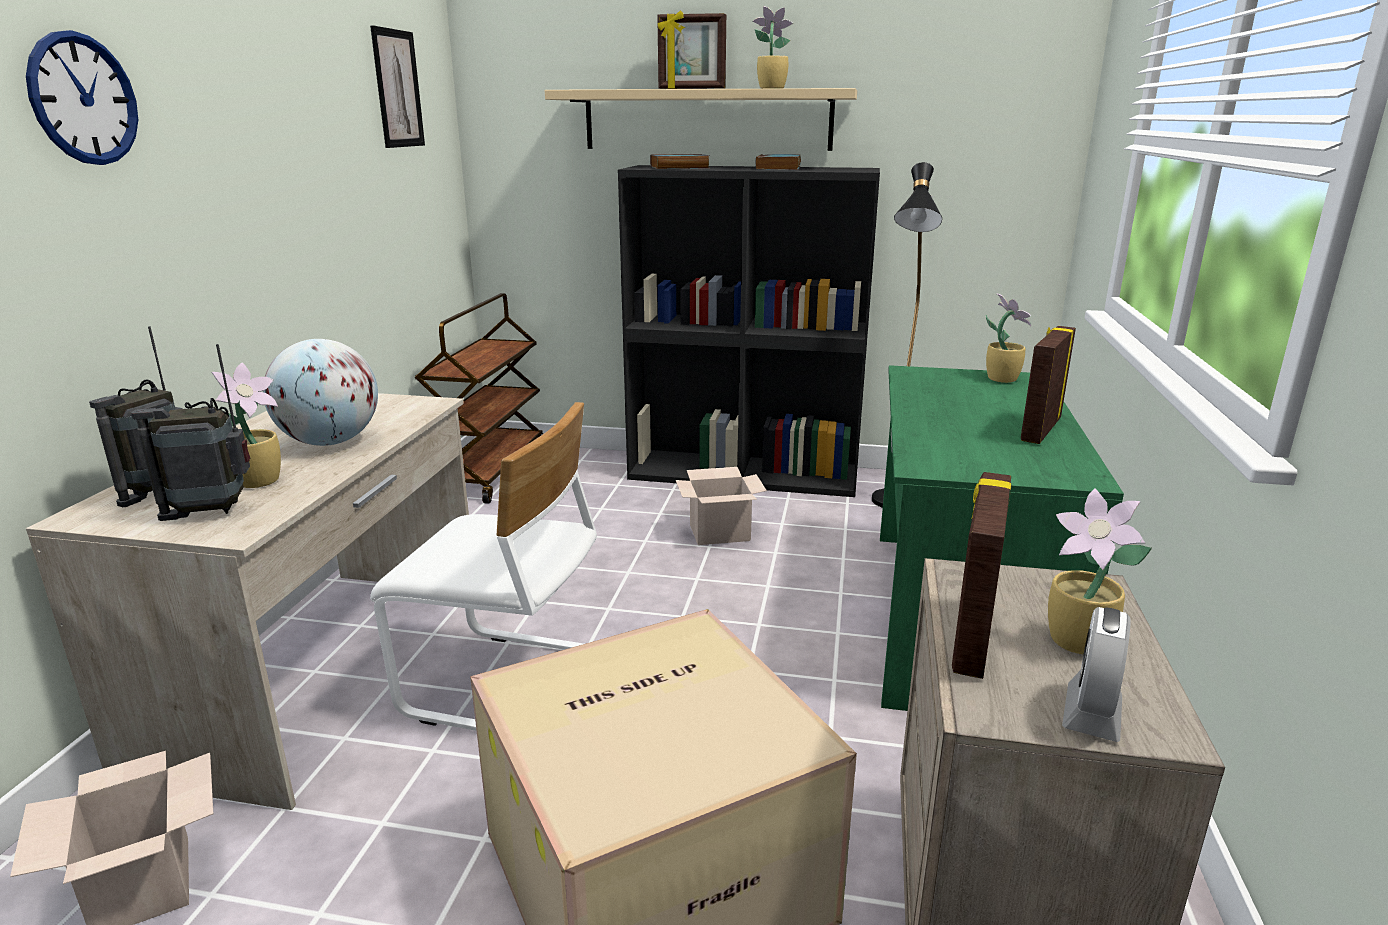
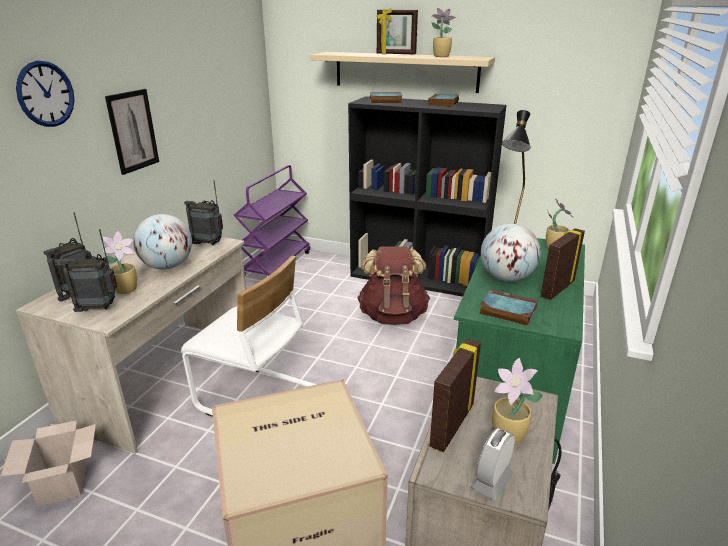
camera: 10 degrees right, 5 degrees up
picture [370,25,425,148] -> picture moved to [105,89,159,175]
brown cart [415,293,543,504] -> purple cart [234,165,310,276]
cardboard box [676,467,767,545] -> brown backpack [358,246,430,325]
none -> radio [184,180,223,245]
none -> book [479,289,538,326]
none -> globe [481,224,541,282]

